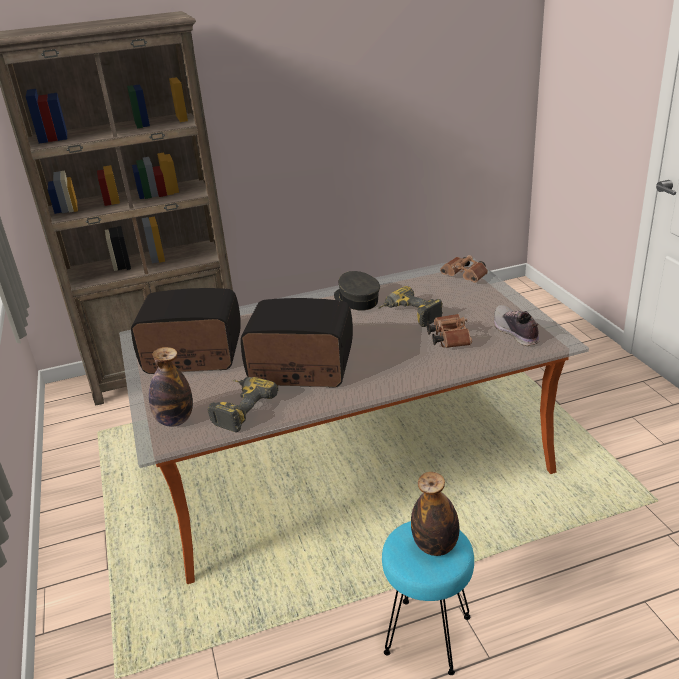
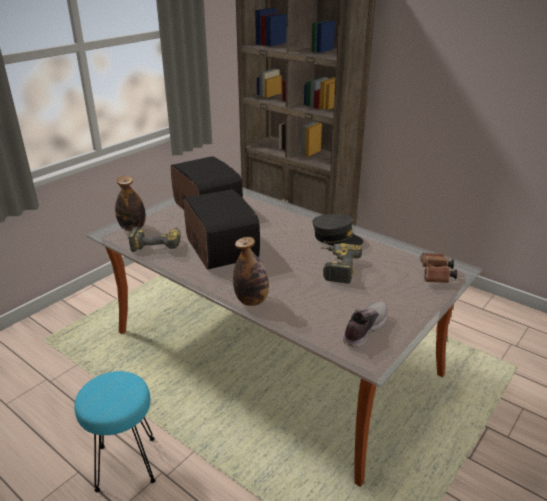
camera: 55 degrees right, 0 degrees up
grey cap [334,271,380,310] -> grey cap turned 90 degrees clockwise [312,214,363,246]
bottle [411,472,459,556] -> bottle moved to [233,237,269,306]
brown binoculars [427,314,472,348] -> none

